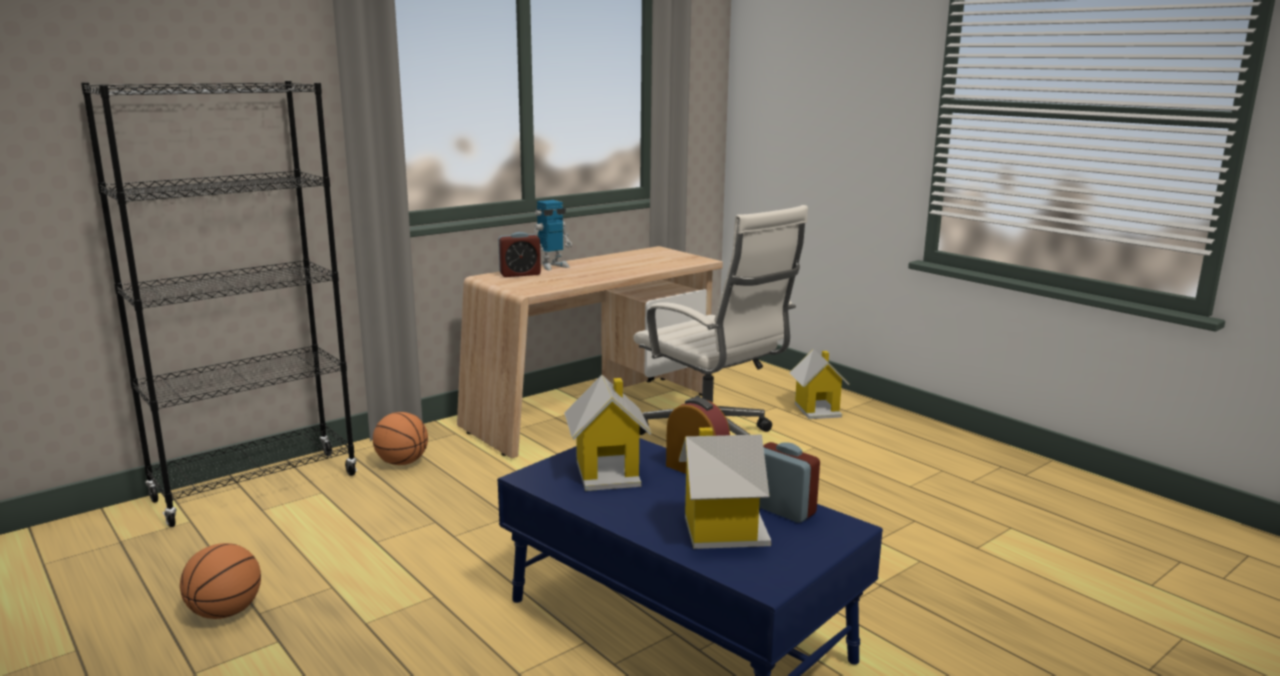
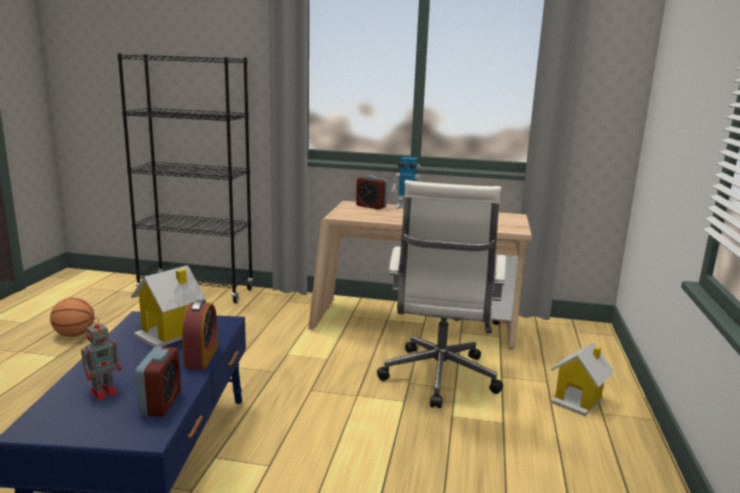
camera: 50 degrees right, 0 degrees up
basketball [373,412,428,465] -> none
toy house [679,427,771,549] -> toy robot [81,317,121,400]

